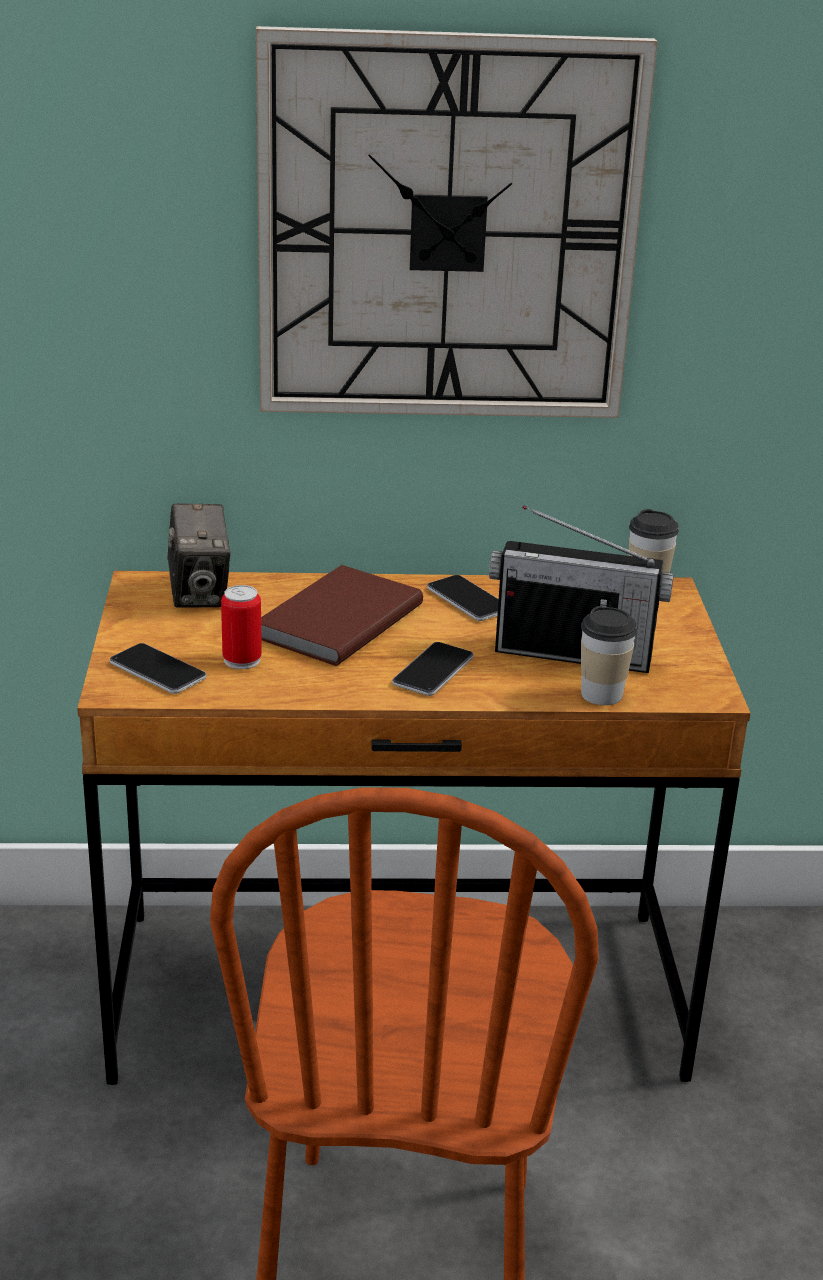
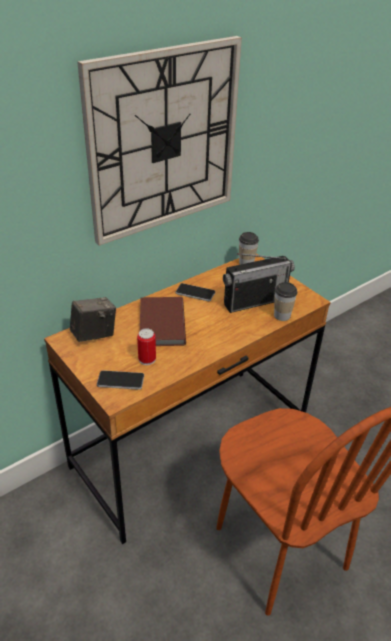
camera: 35 degrees left, 10 degrees up
camera [167,503,231,607] -> camera turned 75 degrees counterclockwise [70,297,116,342]
phone [392,642,474,696] -> none

